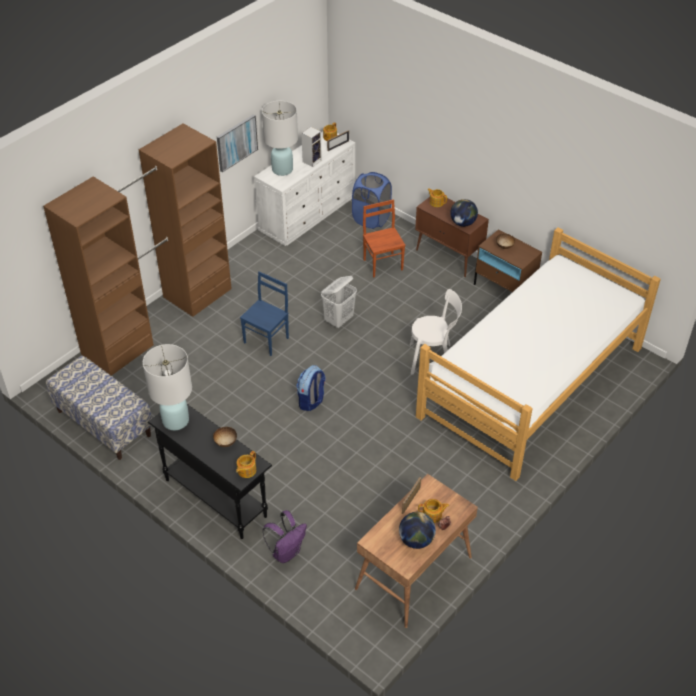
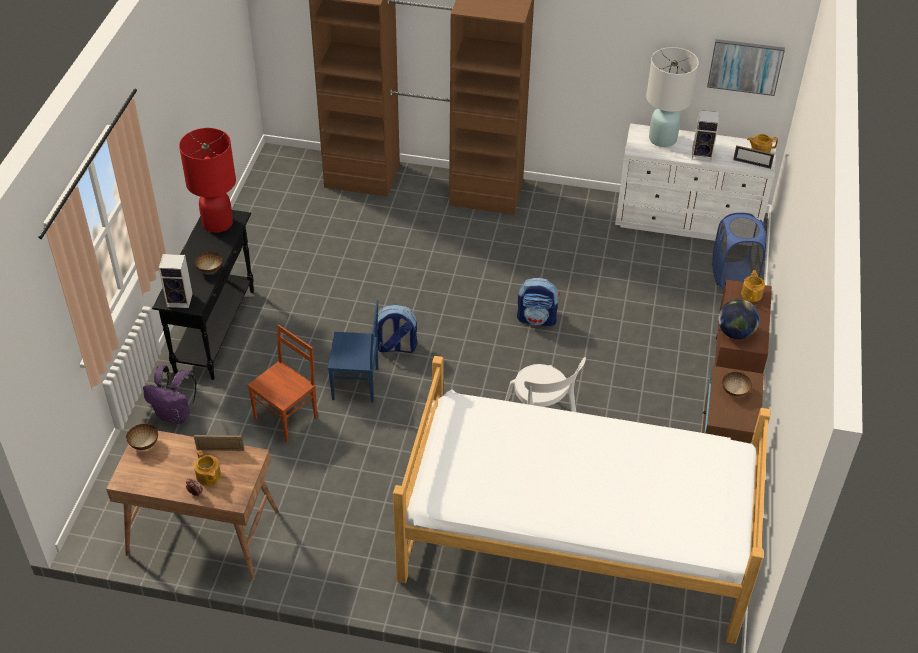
camera: 60 degrees right, 0 degrees up
bench [46,355,152,460] -> none
white table lamp [143,344,192,430] -> red table lamp [179,128,236,233]
picture [217,114,258,172] -> picture moved to [707,39,785,96]
teapot [236,451,256,478] -> speaker [159,254,193,308]
blue chair [240,272,289,356] -> blue chair moved to [328,300,378,402]
white laundry basket [321,276,357,328] -> backpack [517,277,560,327]
brown chair [363,199,405,278] -> brown chair moved to [247,324,317,442]
globe [399,512,436,549] -> none
none -> bowl [126,424,158,450]

